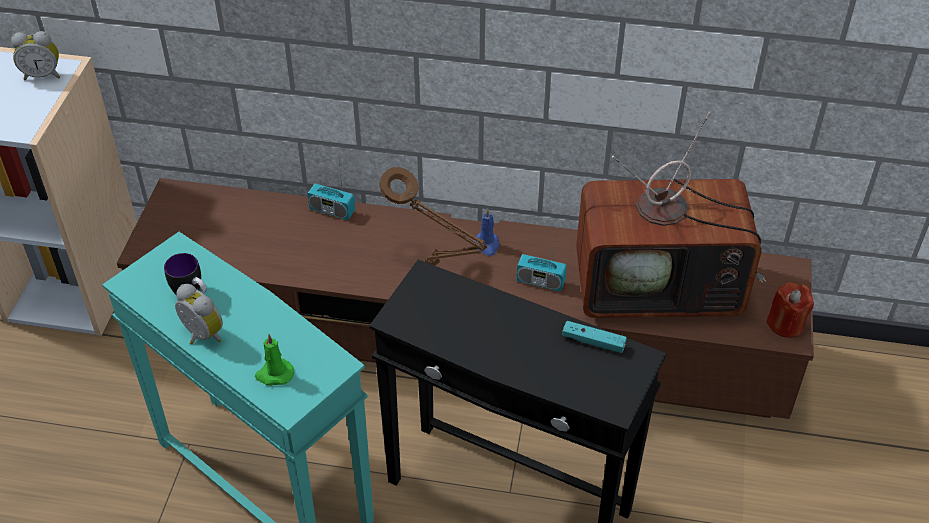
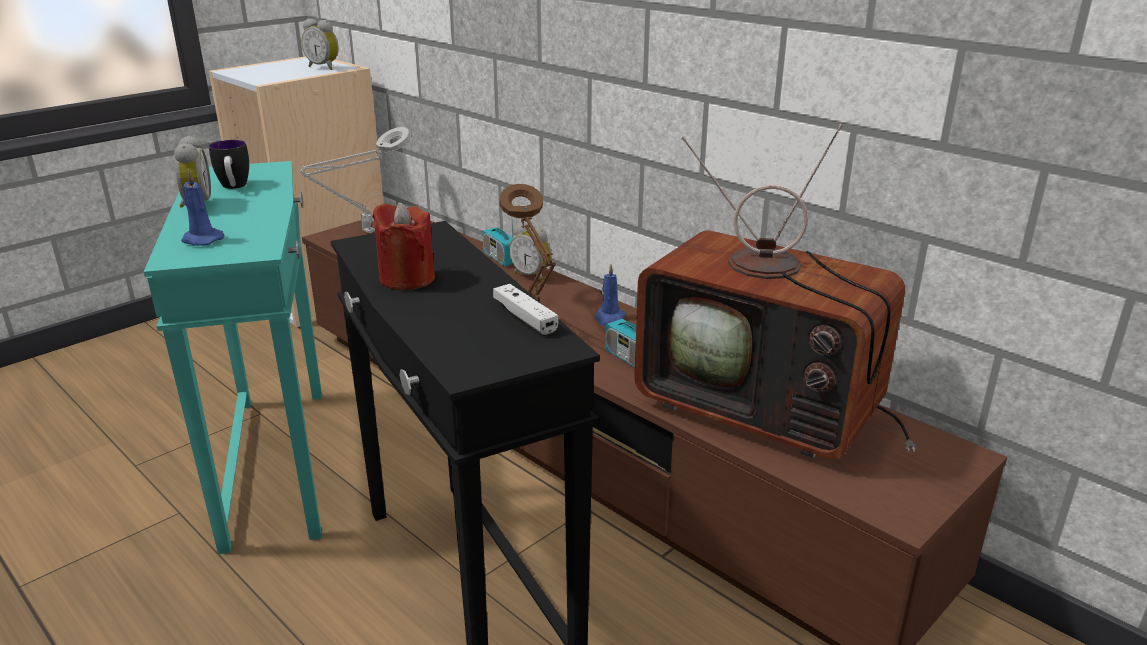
camera: 35 degrees right, 20 degrees down
green candle [255,334,294,386] -> blue candle [181,169,224,246]
turquoise game controller [562,321,627,353] -> white game controller [493,284,558,335]
red candle [766,282,814,338] -> red candle moved to [372,202,435,291]
none -> grey table lamp [300,127,411,233]
none -> alarm clock [509,223,552,282]

